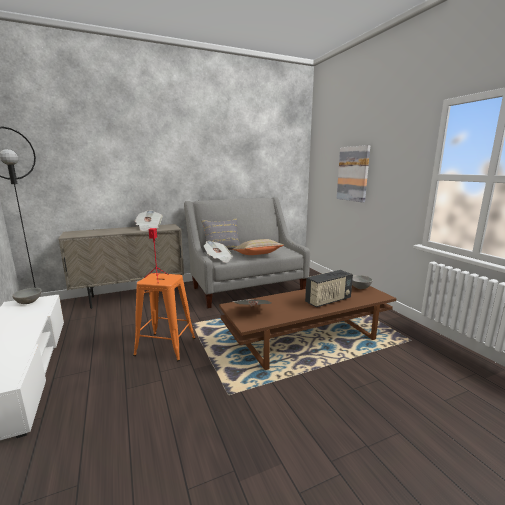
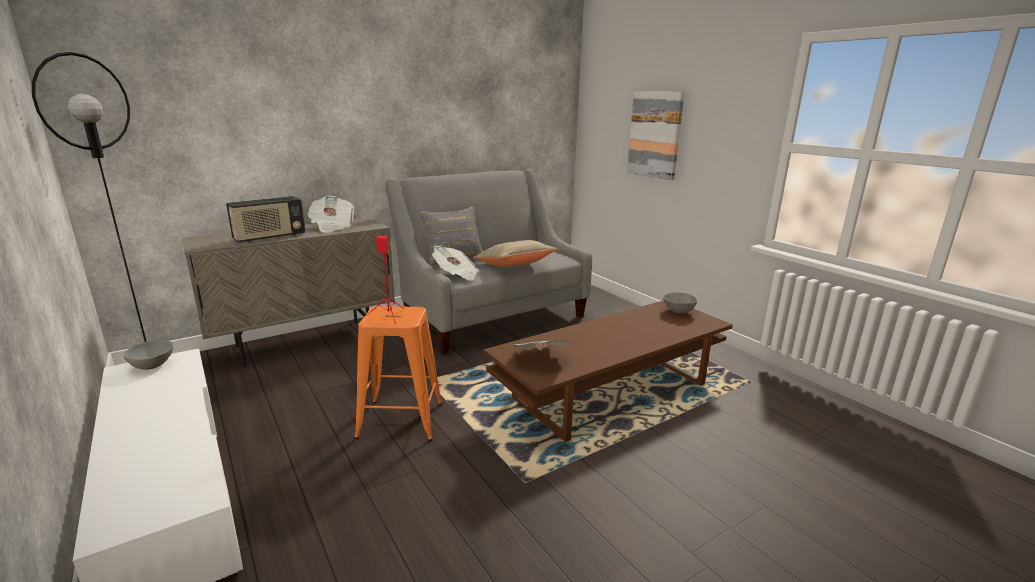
camera: 10 degrees left, 5 degrees up
radio [305,270,353,307] -> radio moved to [226,196,305,243]

